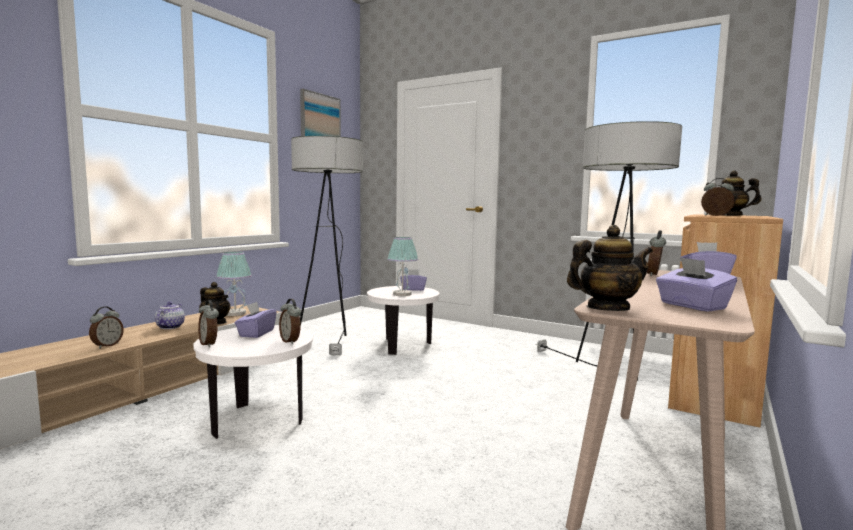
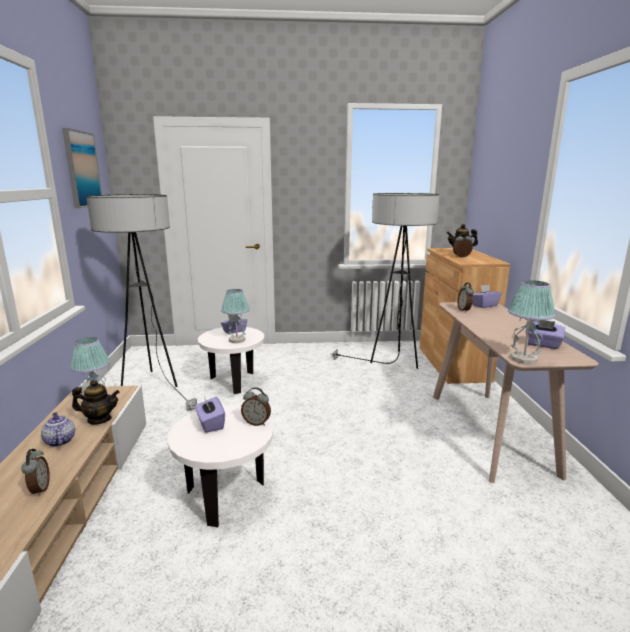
camera: 35 degrees left, 10 degrees up
alarm clock [198,300,219,347] -> none
teapot [567,225,653,311] -> table lamp [508,280,556,364]

